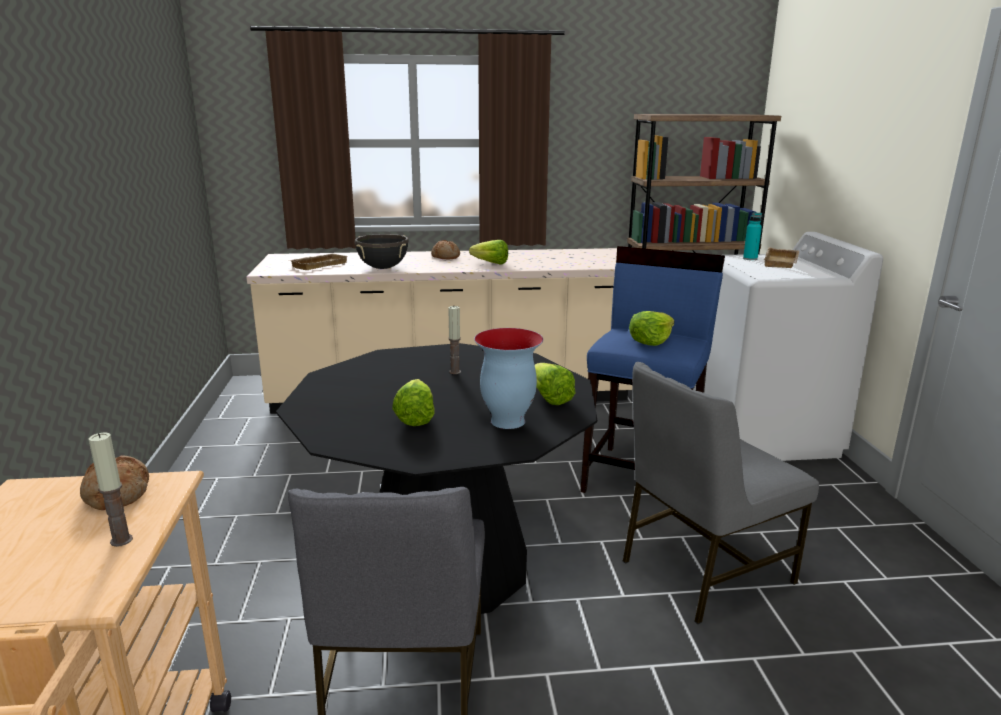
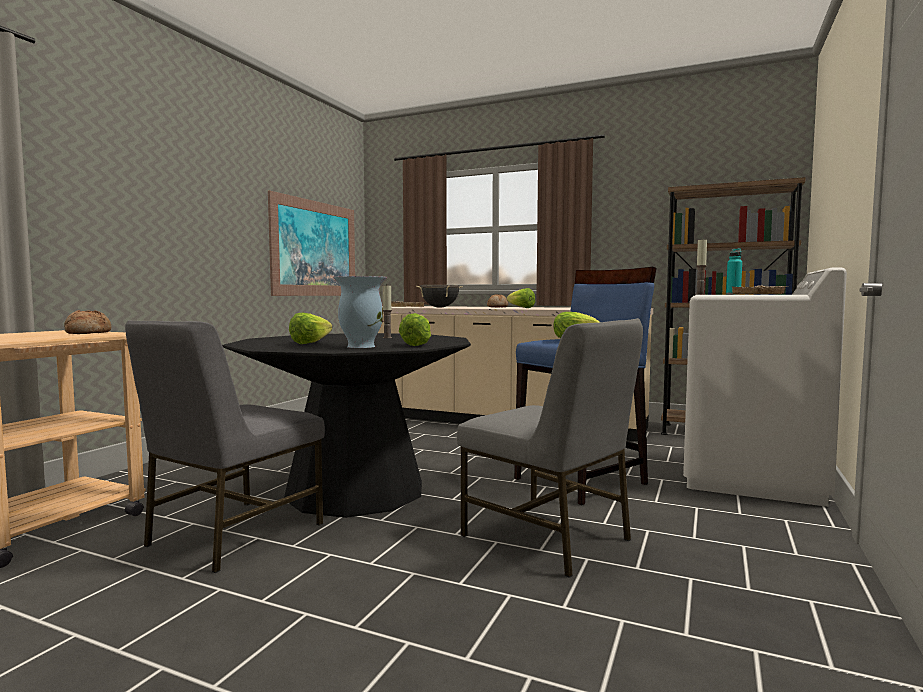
camera: 30 degrees right, 15 degrees down
candle [88,433,133,547] -> candle moved to [696,238,707,294]
grey chair [623,362,819,624] -> grey chair turned 135 degrees counterclockwise [457,318,643,578]
none -> picture [268,190,355,296]

